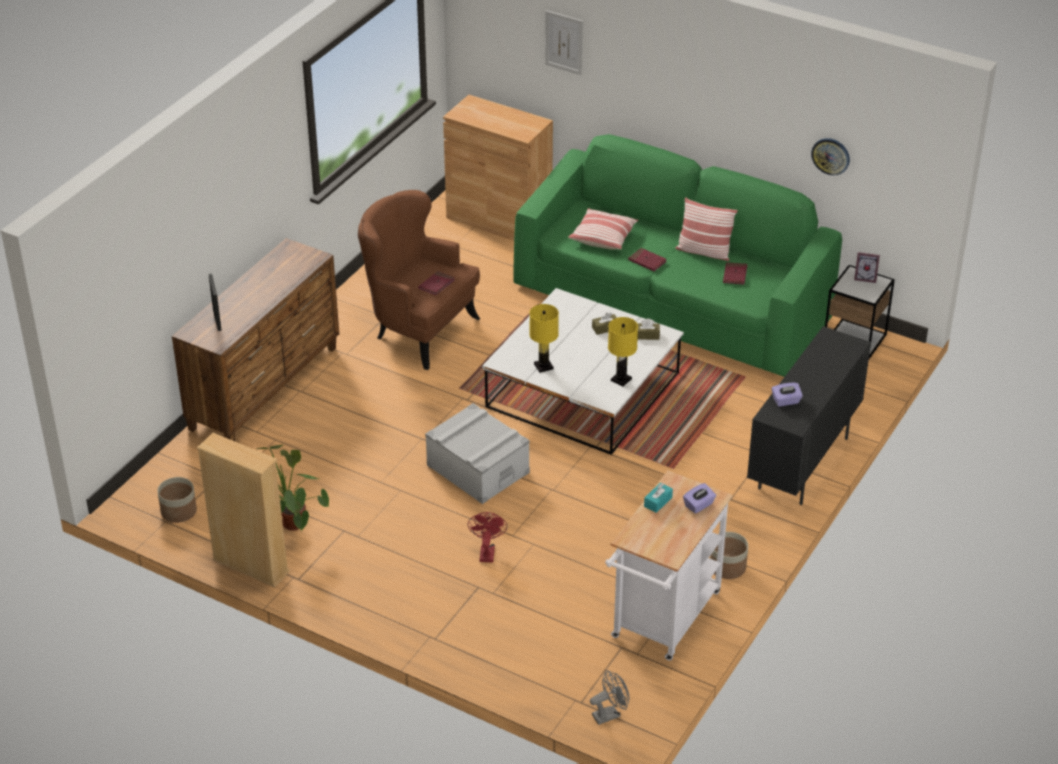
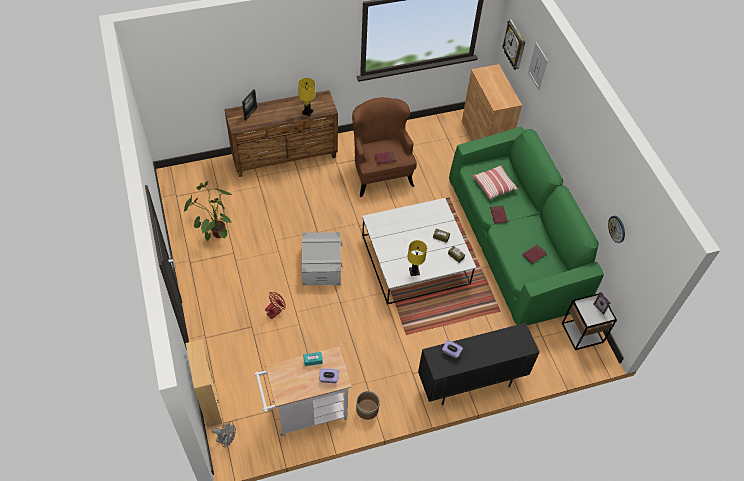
camera: 40 degrees right, 15 degrees up
planter [157,477,197,523] -> none
beige bookcase [197,433,290,587] -> beige bookcase moved to [186,339,224,429]
yellow table lamp [529,304,559,373] -> yellow table lamp moved to [298,78,315,116]
pillow [675,197,738,261] -> none
none -> wall clock [502,19,525,70]

